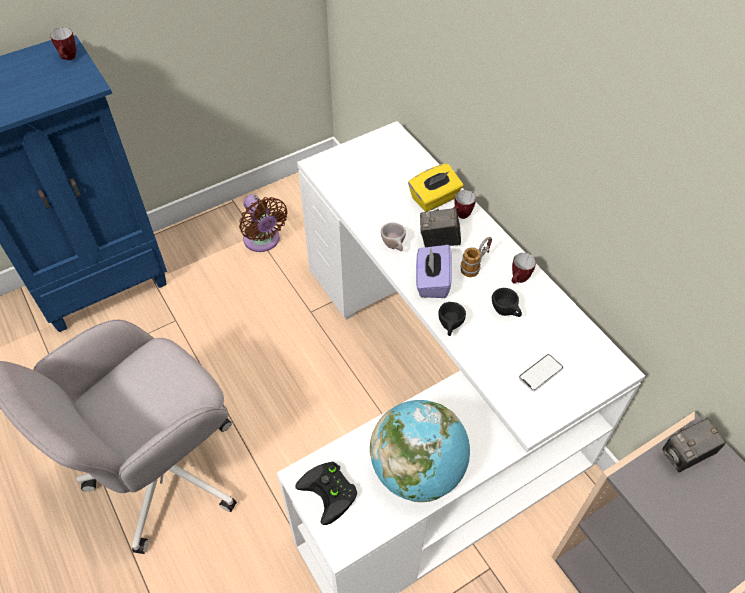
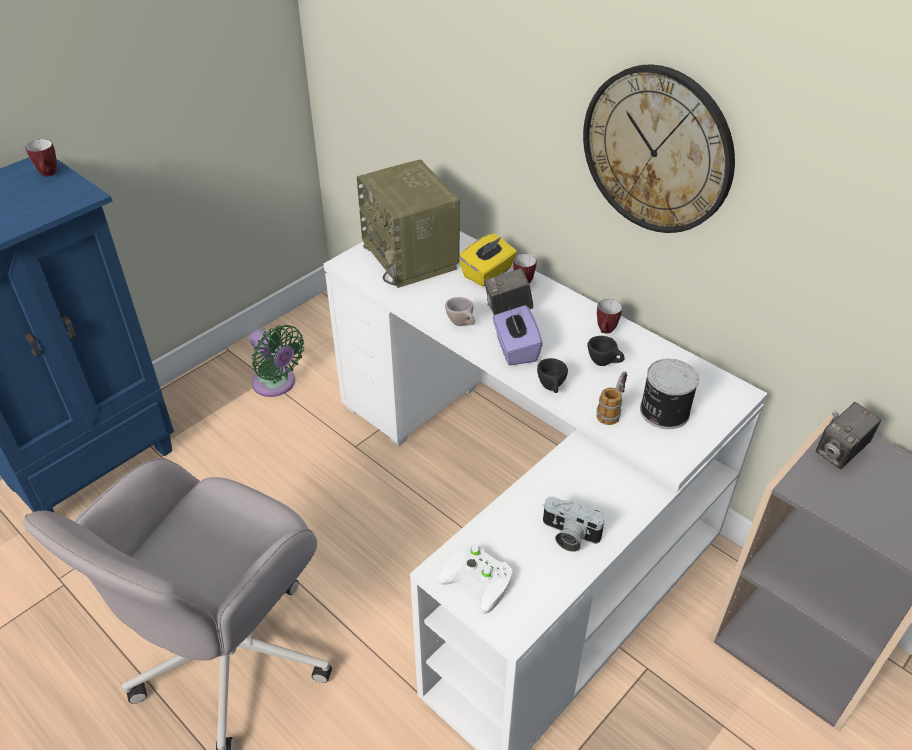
camera: 15 degrees left, 10 degrees down
brown fan [239,195,288,252] -> green fan [249,325,304,397]
black game controller [295,462,357,525] -> white game controller [438,545,512,614]
globe [370,400,470,502] -> camera [543,497,606,552]
mug [461,237,492,277] -> mug moved to [596,372,627,425]
phone [519,354,563,391] -> can [640,358,699,429]
none -> radio [357,160,460,288]
none -> wall clock [583,65,735,233]

